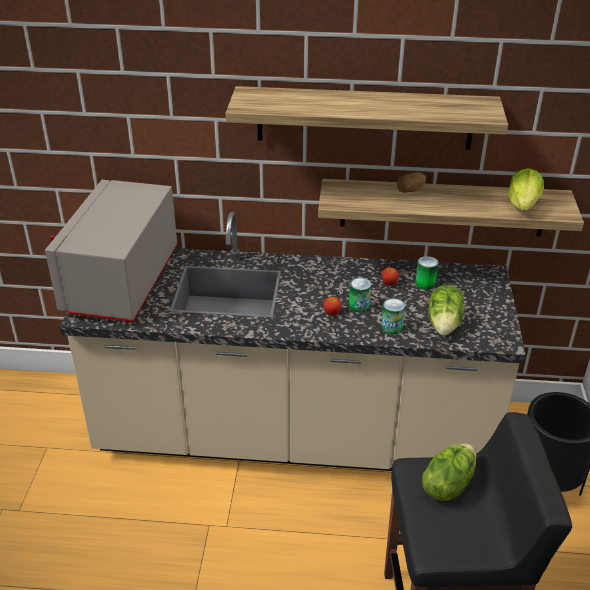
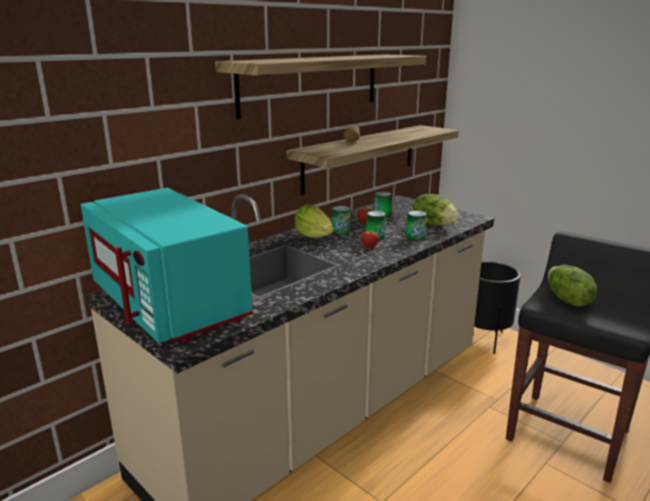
camera: 50 degrees left, 15 degrees down
grey microwave [45,180,178,323] -> turquoise microwave [80,188,253,343]
lettuce [508,168,544,211] -> lettuce moved to [295,205,333,238]
none -> can [332,206,350,235]

